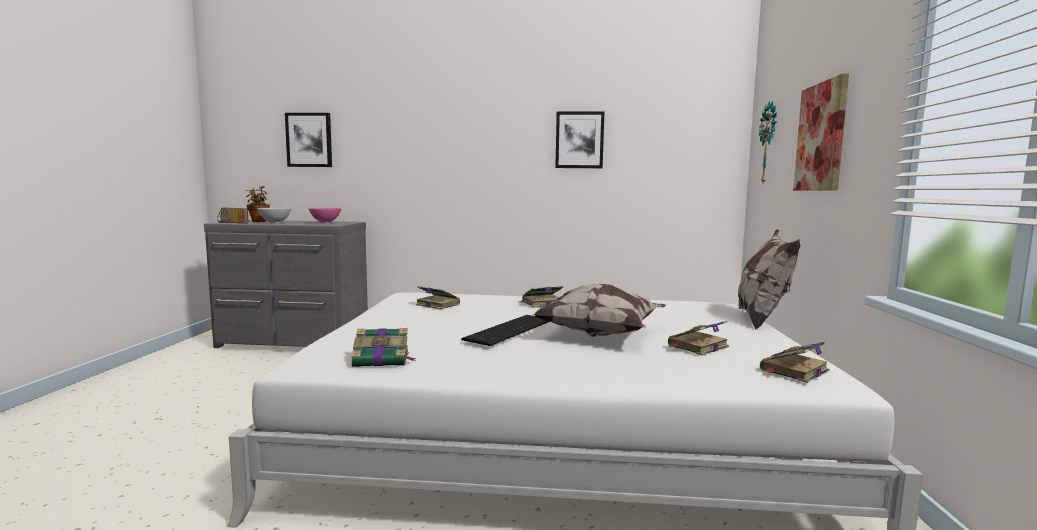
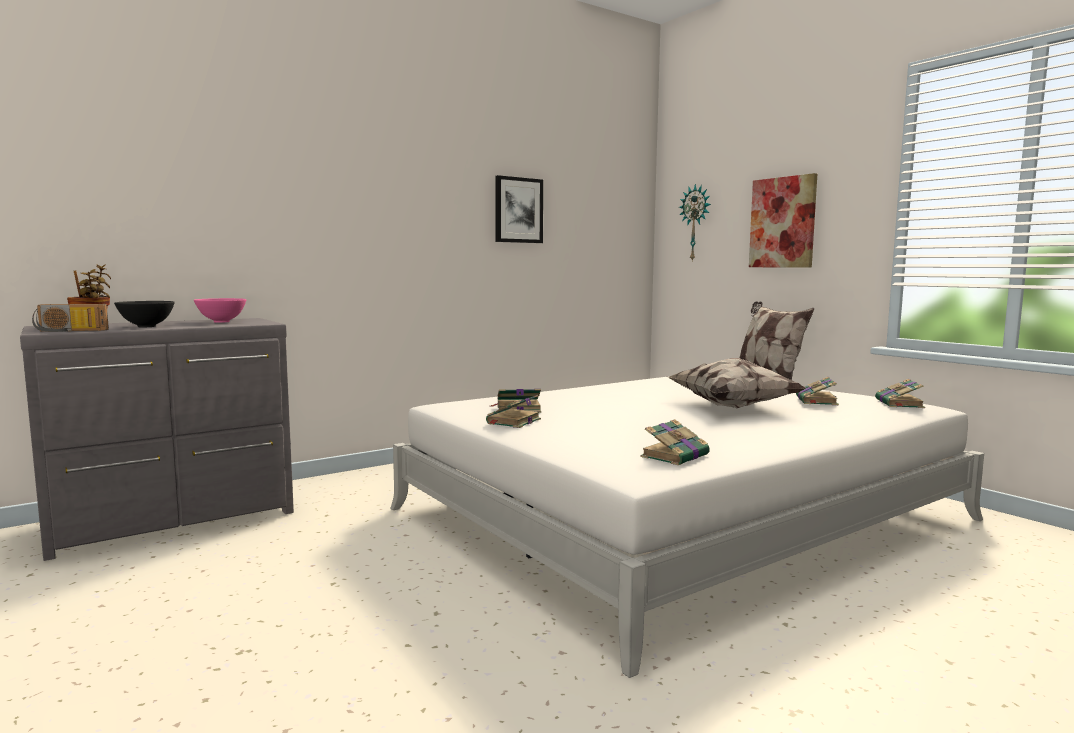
camera: 40 degrees left, 0 degrees up
white bowl [257,208,292,223] -> black bowl [114,301,175,327]
picture [285,113,332,167] -> none
keyboard [461,315,549,346] -> none
book [518,286,564,308] -> book moved to [486,395,541,428]

